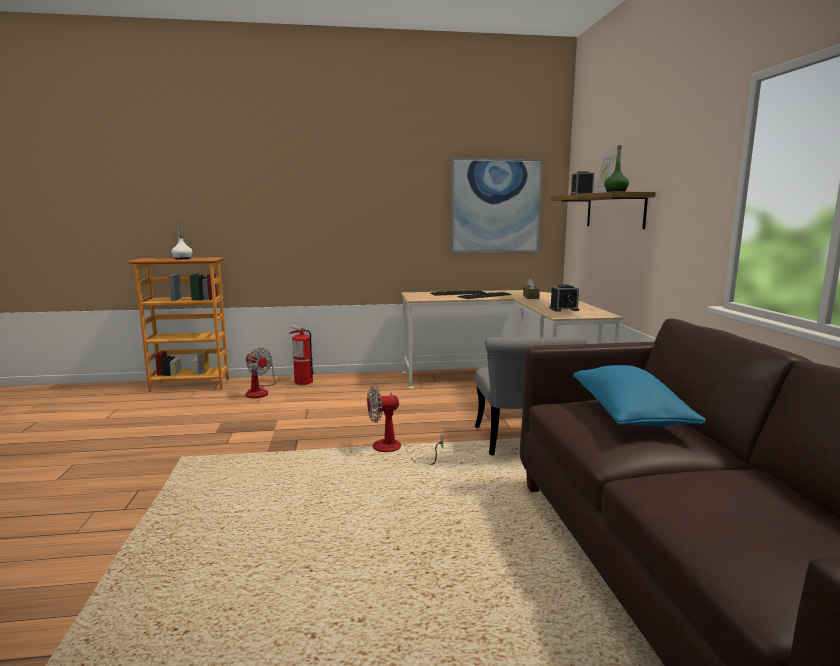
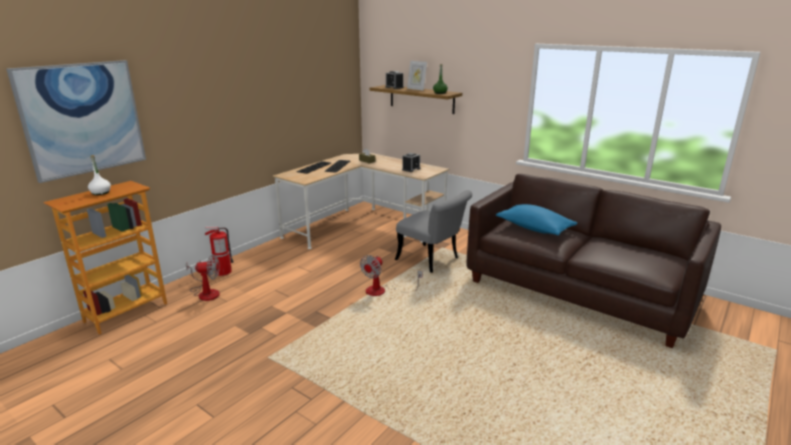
camera: 45 degrees left, 10 degrees up
picture [450,158,543,253] -> picture moved to [6,60,146,183]

